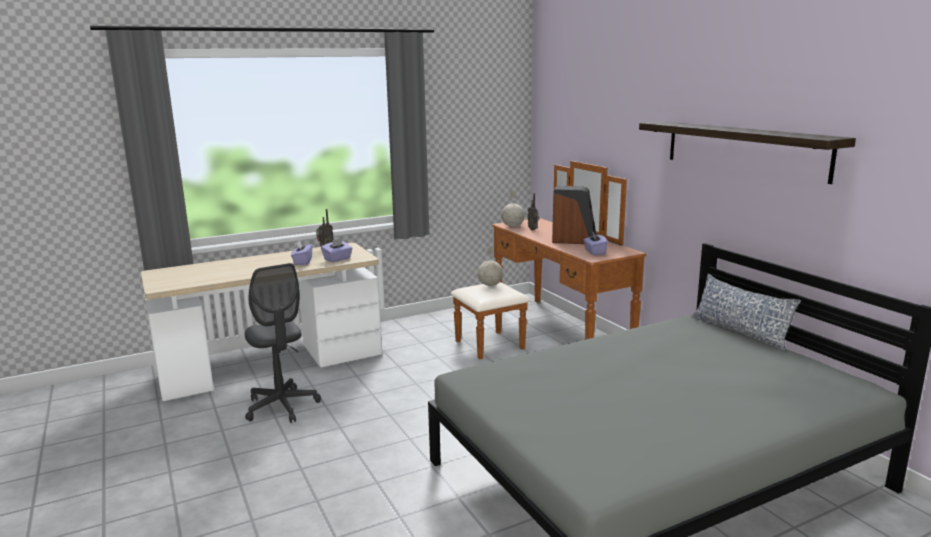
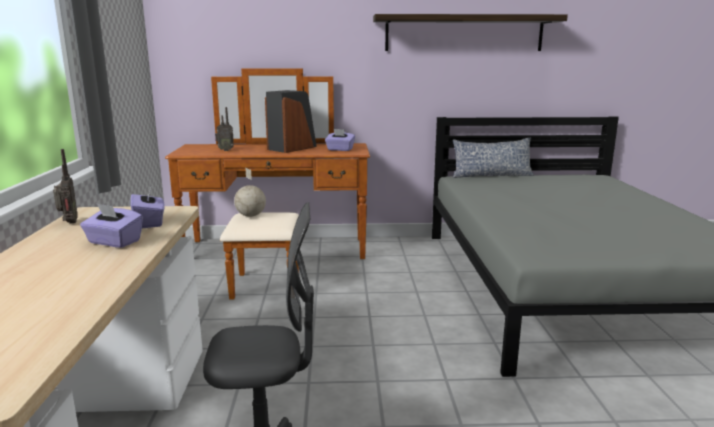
camera: 65 degrees left, 0 degrees up
globe [501,190,525,227] -> none

